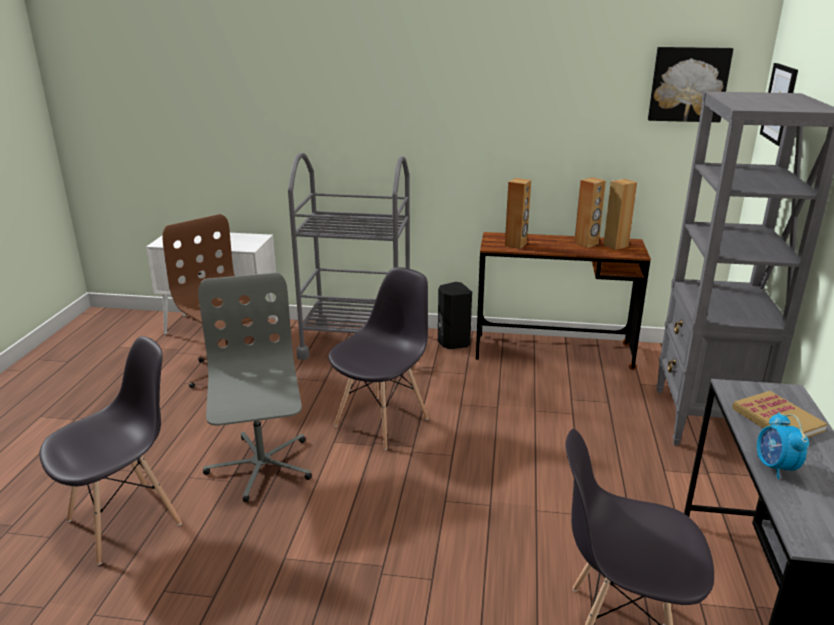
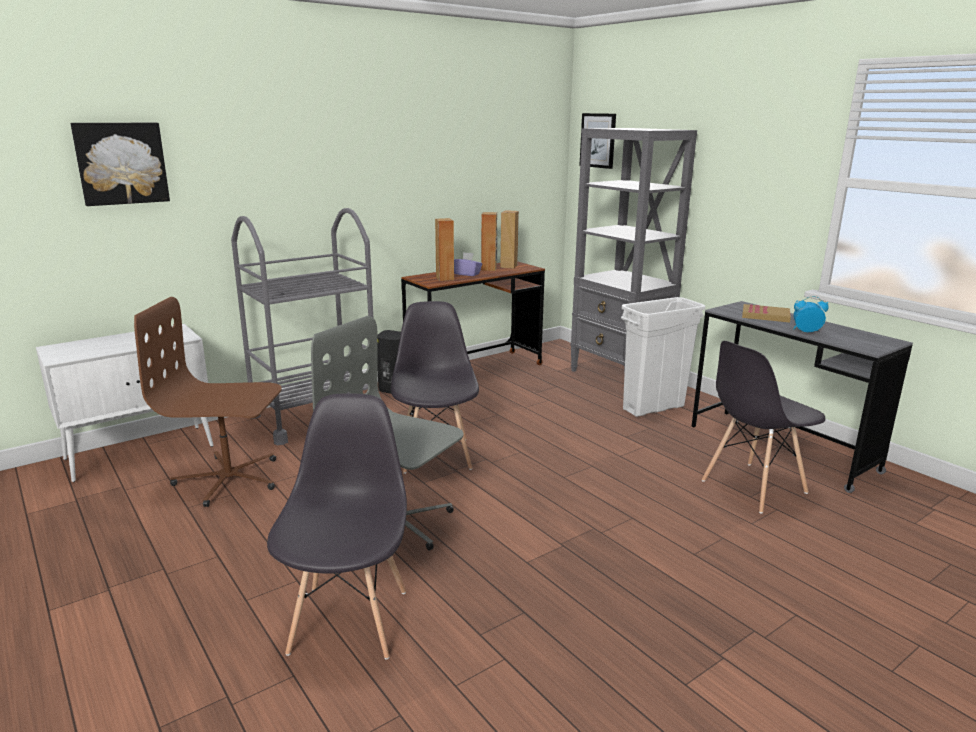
camera: 45 degrees left, 5 degrees down
picture [648,47,733,122] -> picture moved to [71,123,170,206]
alarm clock [757,412,809,479] -> alarm clock turned 150 degrees clockwise [793,296,828,332]
none -> purple tissue box [454,252,482,276]
none -> white trash can [621,297,705,417]

